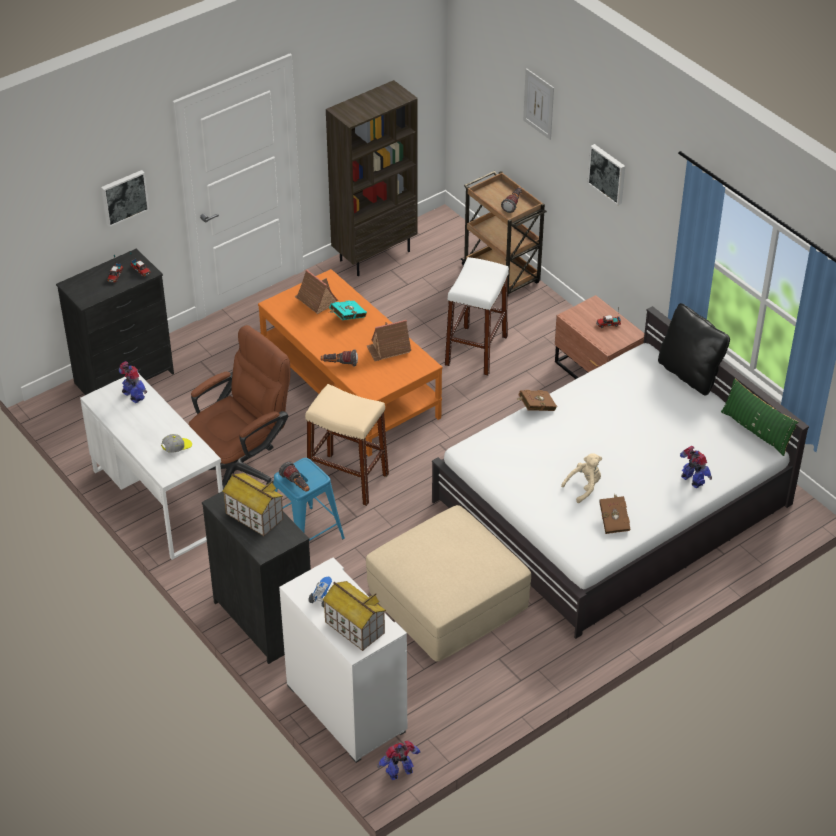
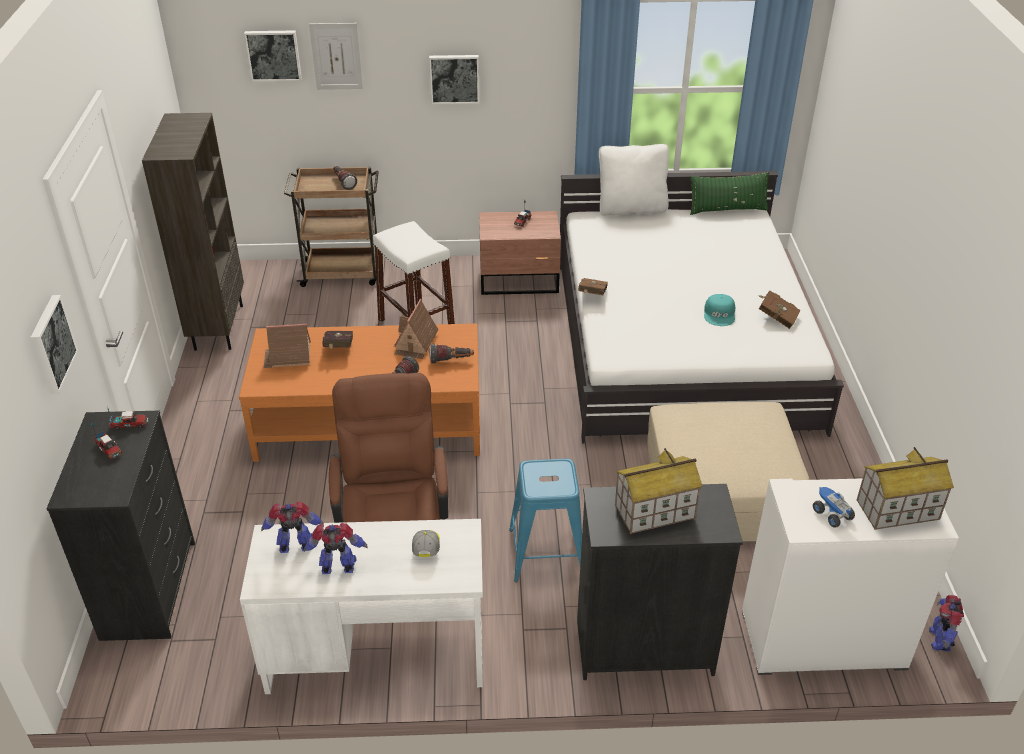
camera: 55 degrees left, 5 degrees down
flashlight [279,461,309,492] -> flashlight moved to [429,343,474,364]
beige stool [305,384,389,506] -> none
turquoise book [329,300,367,320] -> red book [322,331,353,349]
beige plush toy [561,453,602,503] -> turquoise cap [704,294,735,326]
black pillow [658,303,730,395] -> white pillow [599,144,669,216]
toy robot [680,446,712,488] -> toy robot moved to [304,523,367,574]
none -> picture [244,30,302,81]

